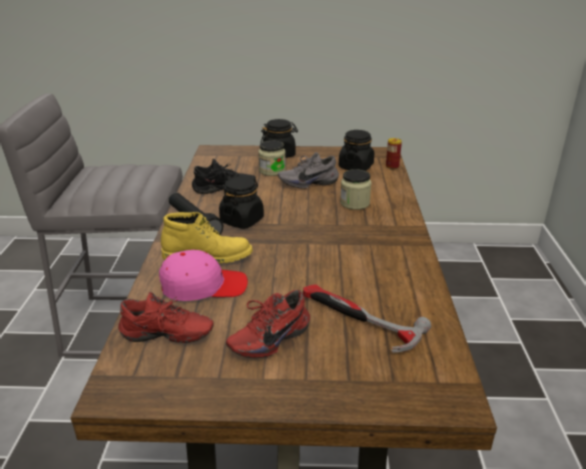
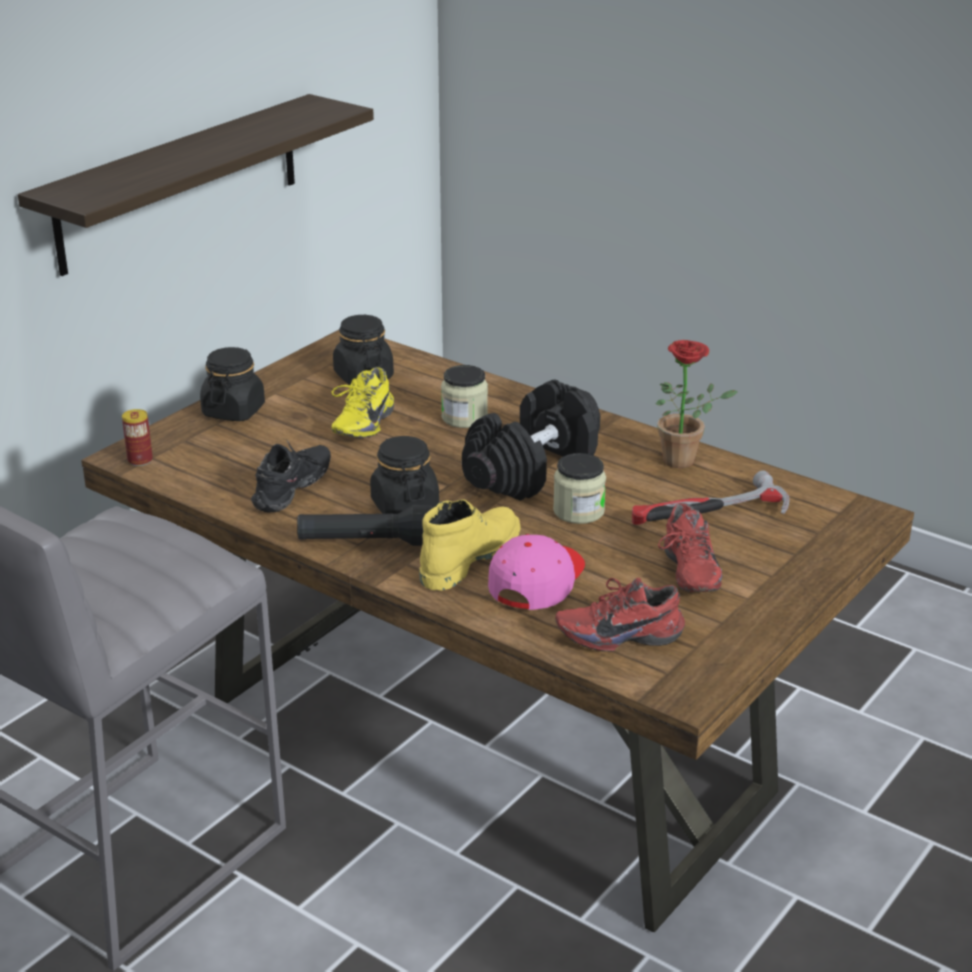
camera: 55 degrees left, 0 degrees up
red shoe [118,292,214,343] -> red shoe turned 135 degrees counterclockwise [555,578,685,652]
jar [258,140,286,176] -> jar moved to [553,453,606,524]
grey shoe [278,152,339,189] -> yellow shoe [332,367,394,438]
can [386,138,402,169] -> can moved to [122,409,153,466]
none -> shelf [18,94,374,276]
none -> black dumbbell [462,379,600,501]
none -> potted plant [656,340,738,468]

